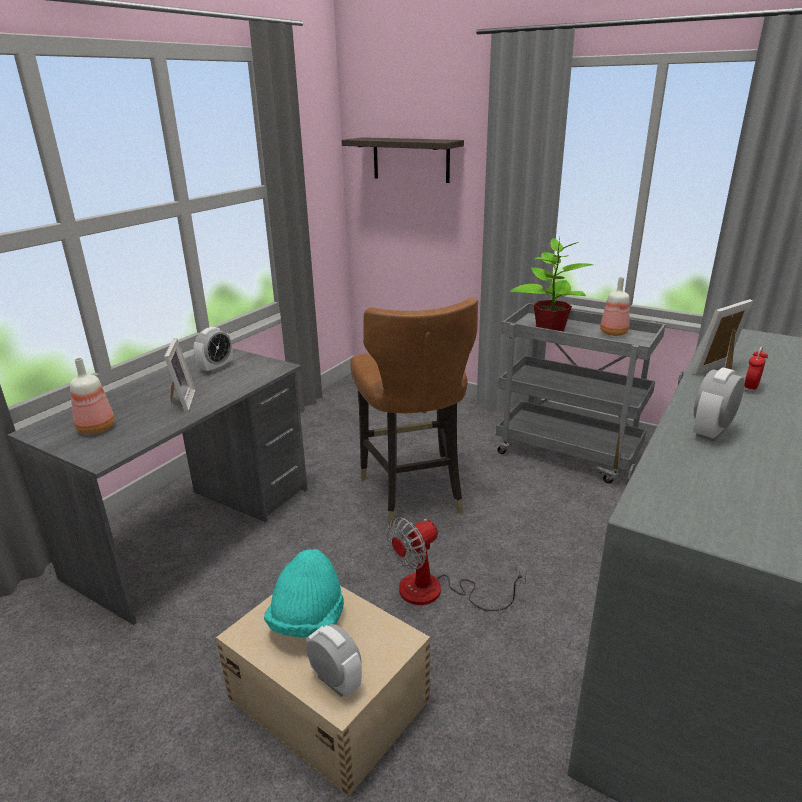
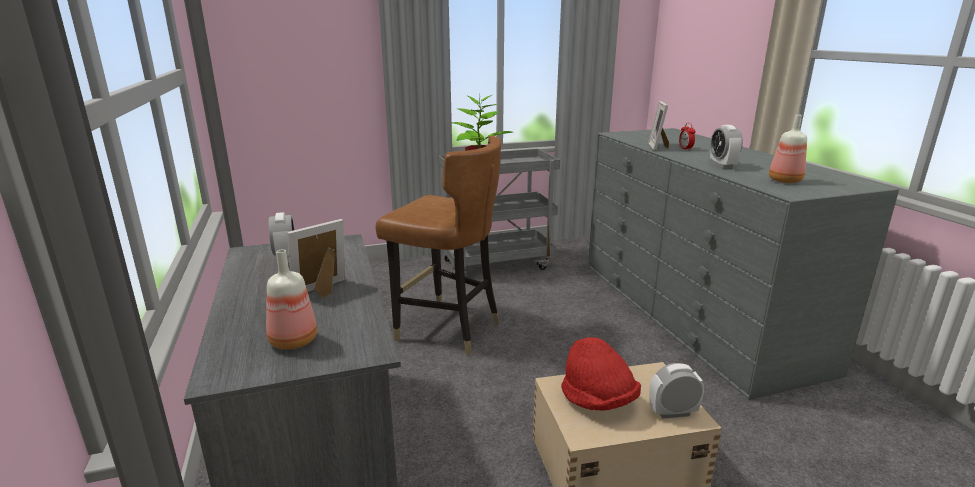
camera: 50 degrees left, 5 degrees down
picture frame [164,338,195,412] -> picture frame turned 75 degrees counterclockwise [287,219,345,298]
turquoise hat [264,549,344,638] -> red hat [561,337,641,411]
shelf [342,137,464,183] -> none
fan [386,517,526,611] -> none
bottle [600,277,630,336] -> bottle moved to [769,114,807,183]

